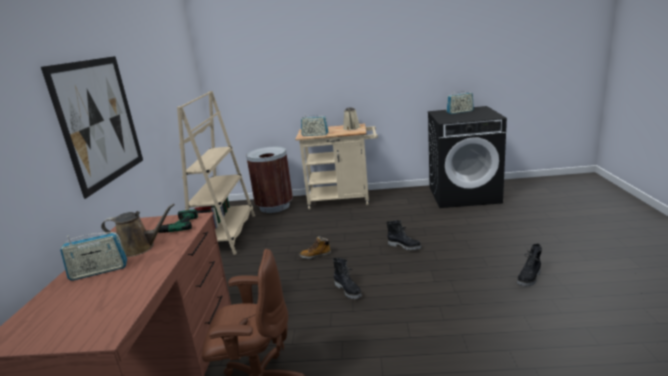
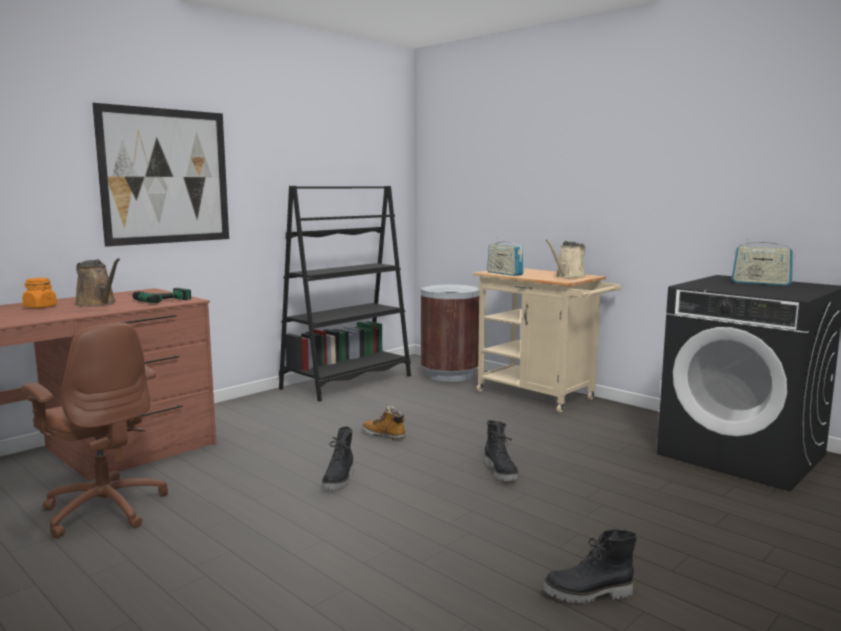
camera: 40 degrees right, 10 degrees down
radio [60,232,127,281] -> orange jar [22,278,57,308]
beige bookcase [177,91,255,255] -> black bookcase [279,186,411,401]

